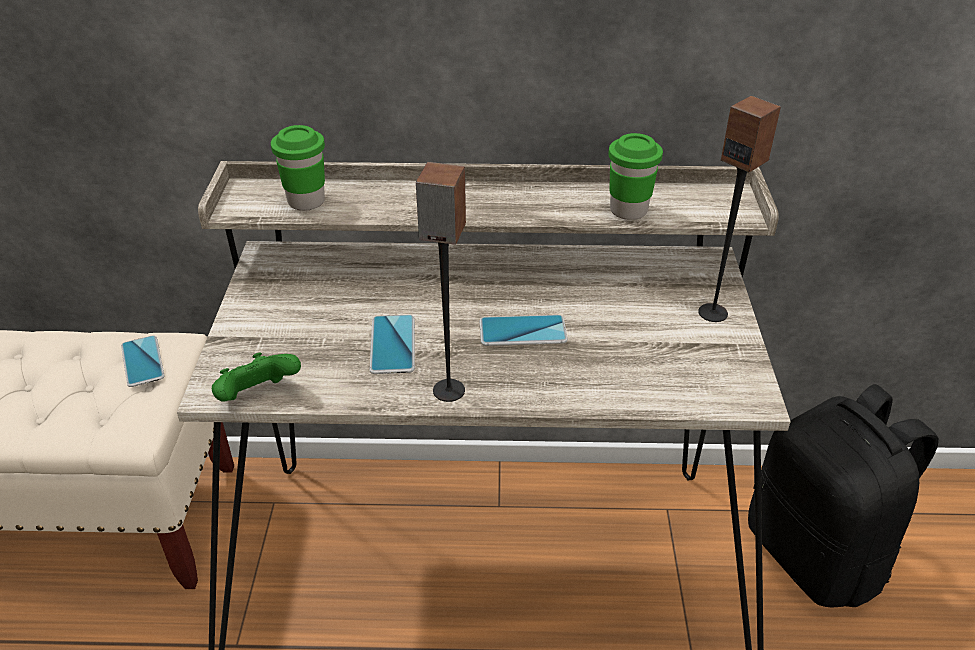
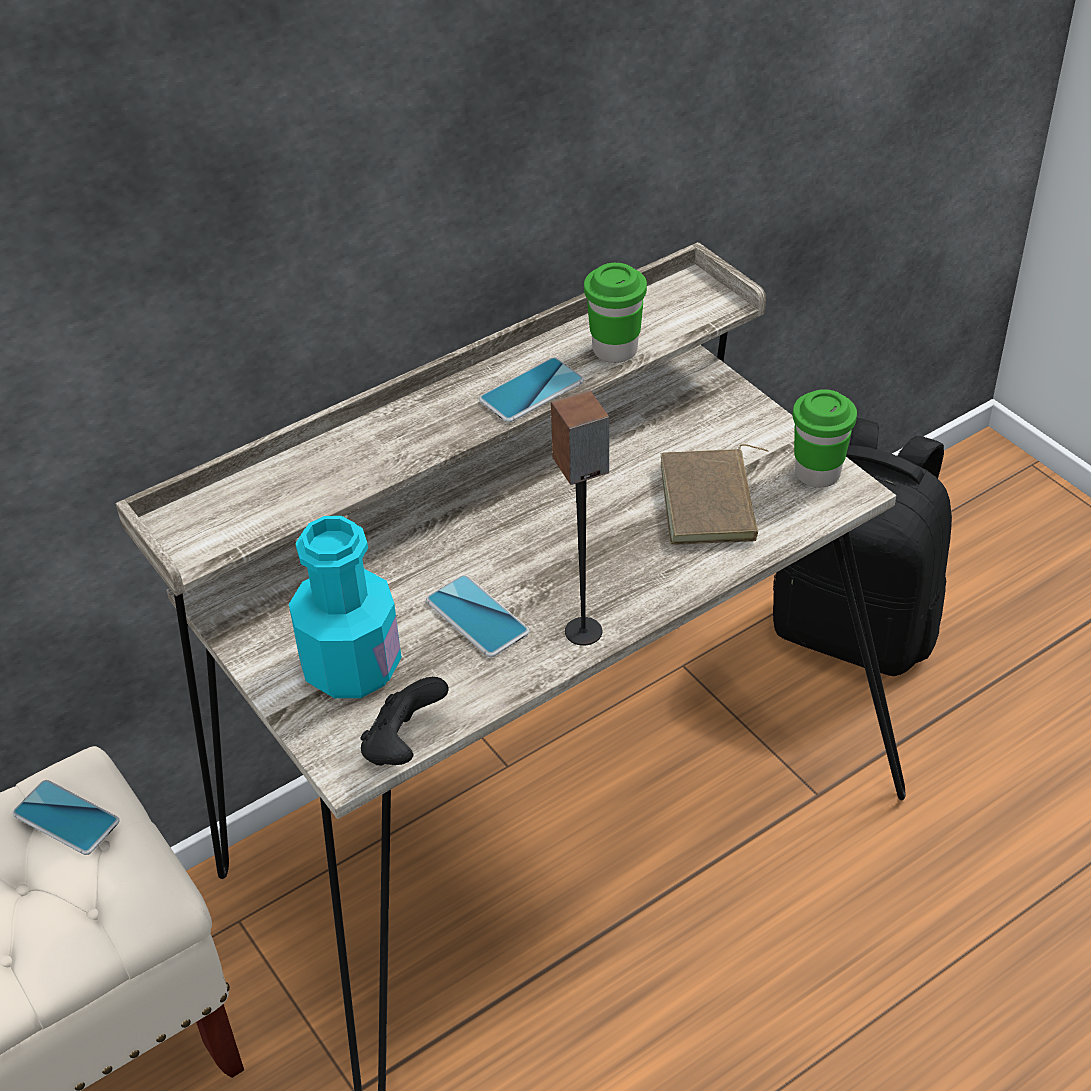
camera: 35 degrees left, 5 degrees up
green game controller [212,353,301,402] -> black game controller [360,677,449,766]
green cup [271,125,325,211] -> green cup moved to [793,389,857,488]
phone [480,315,568,346] -> phone moved to [479,358,584,422]
speaker [698,96,781,322] -> none
none -> turquoise bottle [289,516,402,698]
none -> brown book [661,444,769,544]

